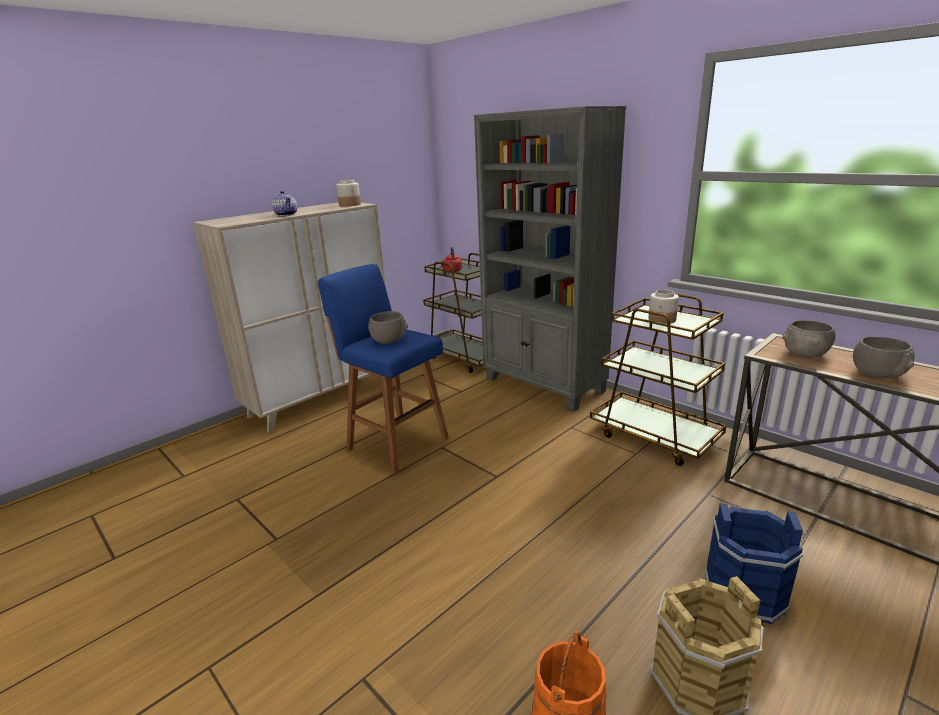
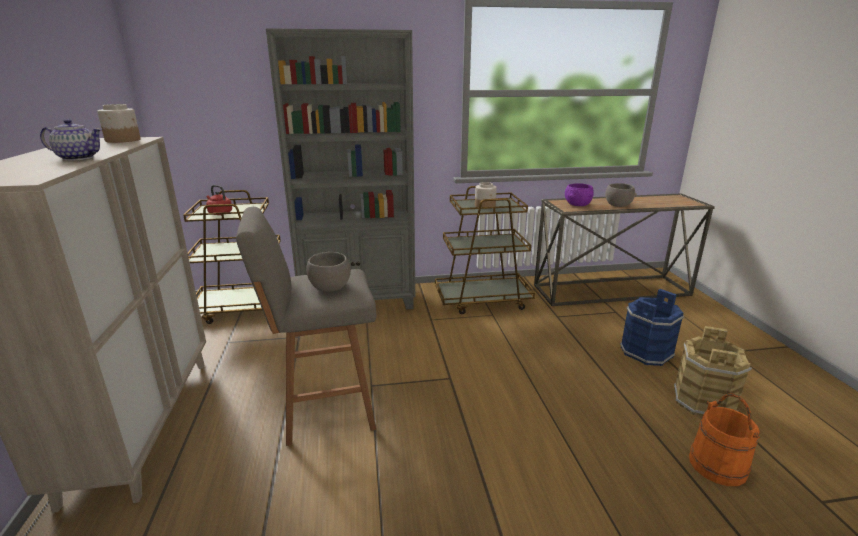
camera: 55 degrees left, 0 degrees up
blue stool [318,264,449,474] -> grey stool [236,207,376,446]
grey bowl [782,320,836,358] -> purple bowl [565,183,594,206]

